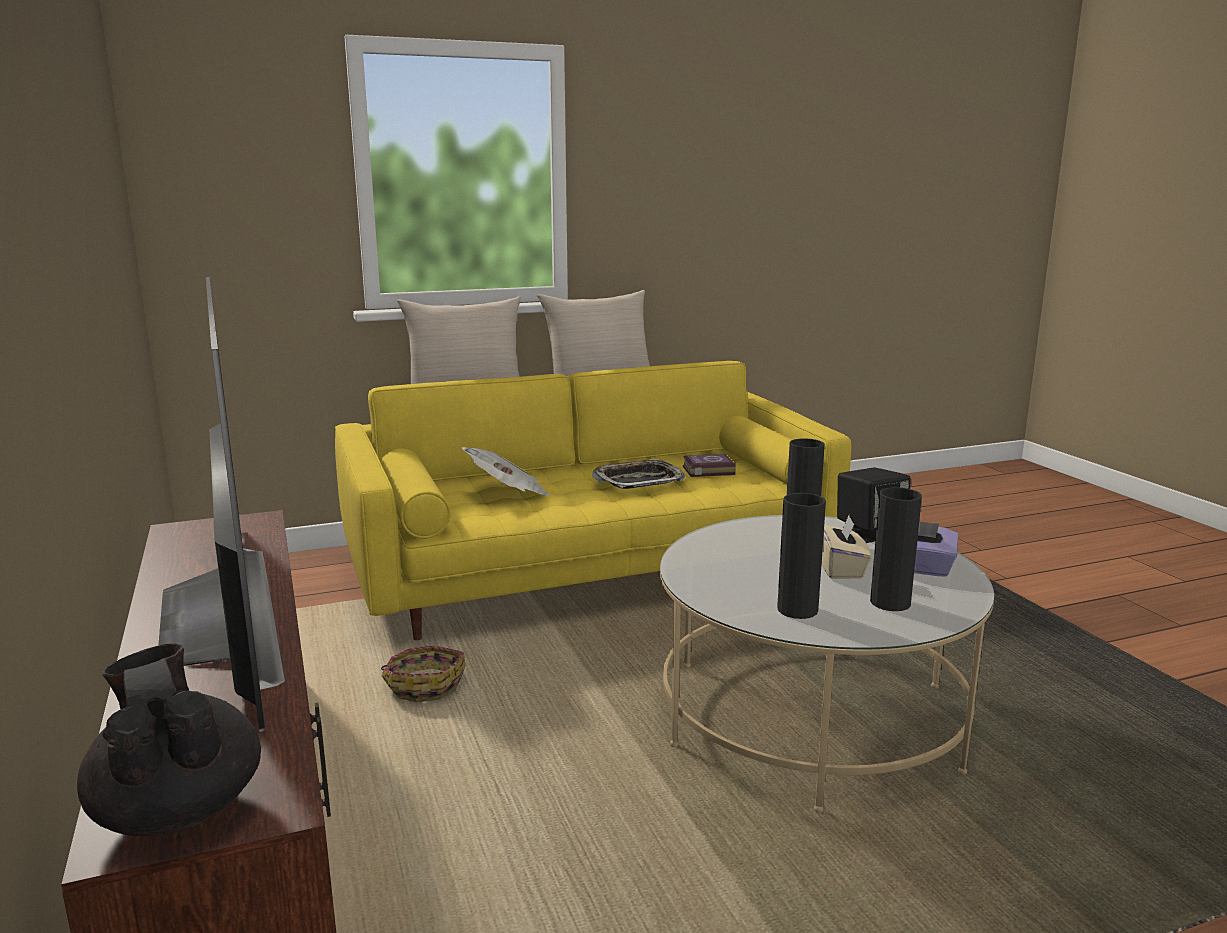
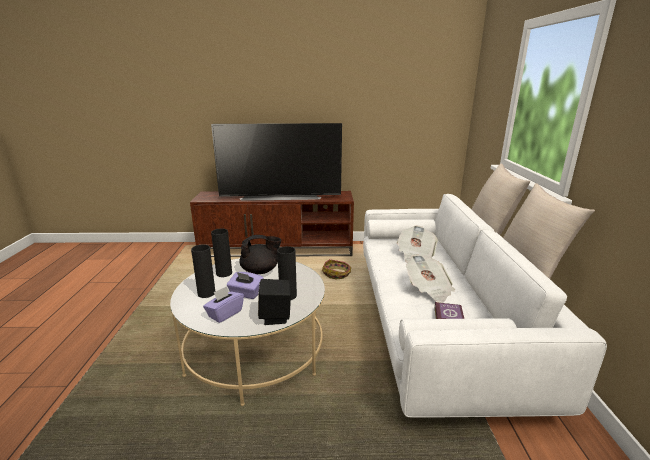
camera: 110 degrees right, 5 degrees up
black teapot [77,644,261,836] -> black teapot moved to [239,235,281,274]
yellow sofa [335,361,851,640] -> white sofa [363,194,607,418]
tray [592,459,686,489] -> newspaper [406,254,455,303]
beige tissue box [822,516,872,579] -> purple tissue box [227,272,264,299]

